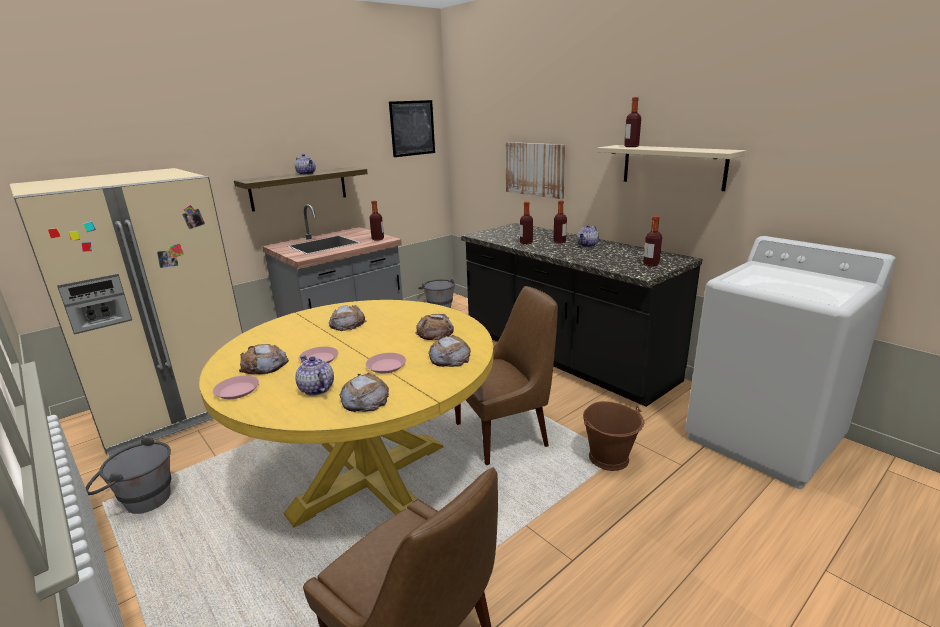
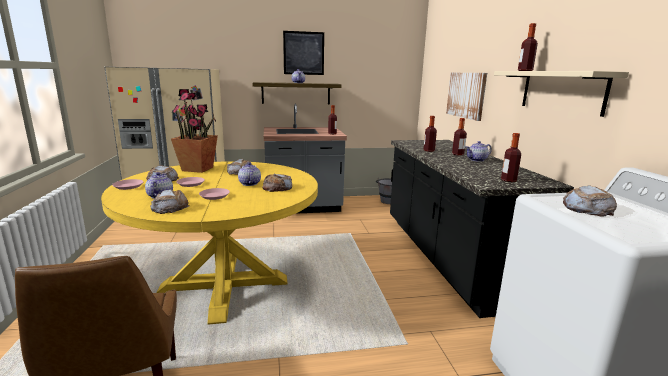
camera: 30 degrees right, 5 degrees down
grey bucket [85,436,171,514] -> none
picture [389,100,435,157] -> picture moved to [283,31,324,75]
bread [428,335,471,367] -> bread moved to [563,185,617,217]
brown chair [455,286,558,465] -> none
brown bucket [583,401,645,471] -> none
none -> potted plant [171,89,218,173]
none -> teapot [238,162,261,186]

